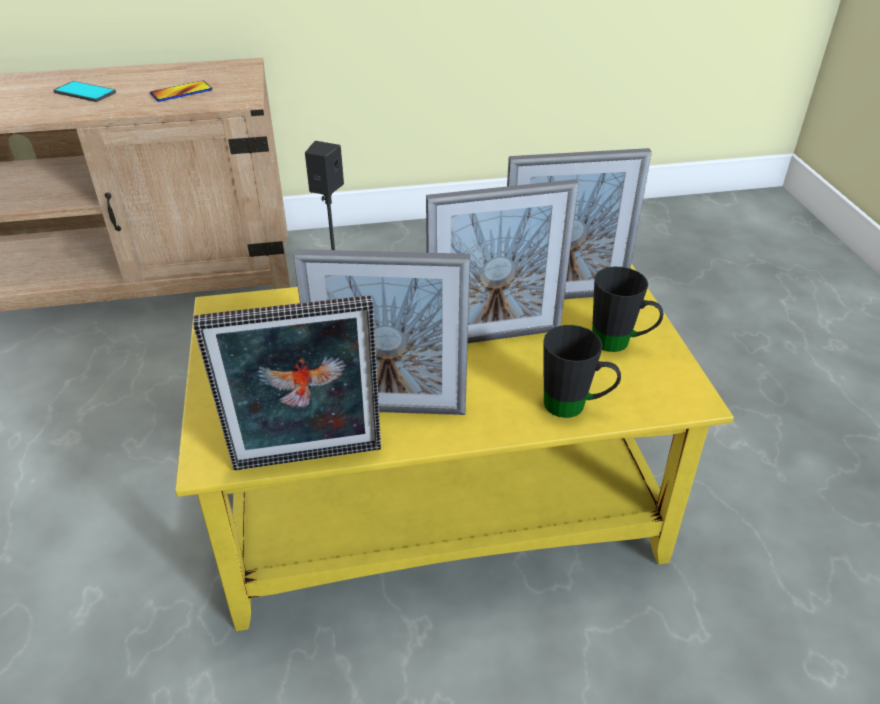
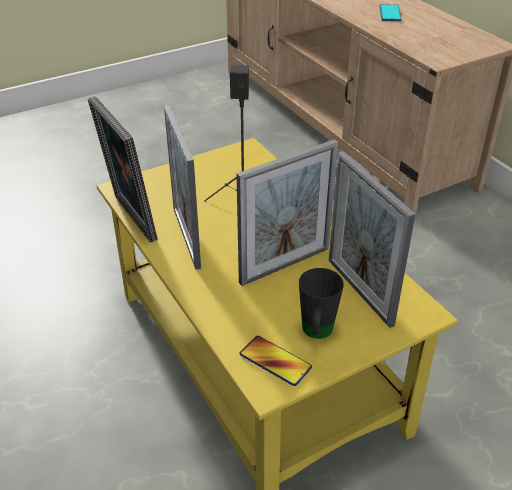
camera: 70 degrees right, 0 degrees up
phone [150,81,212,102] -> phone moved to [240,336,312,386]
picture frame [426,179,579,343] -> picture frame turned 90 degrees counterclockwise [236,139,338,286]
black mug [543,325,621,418] -> none

